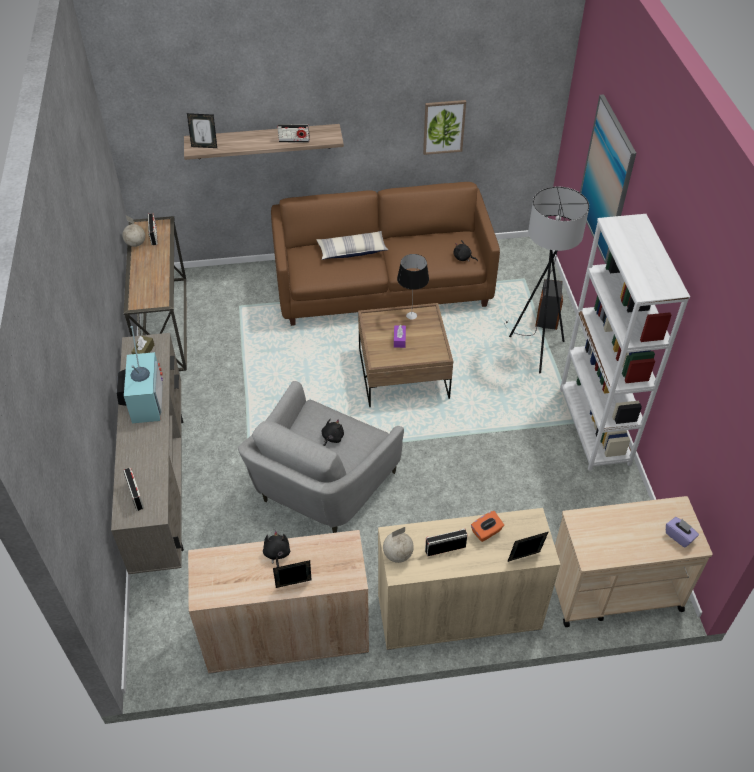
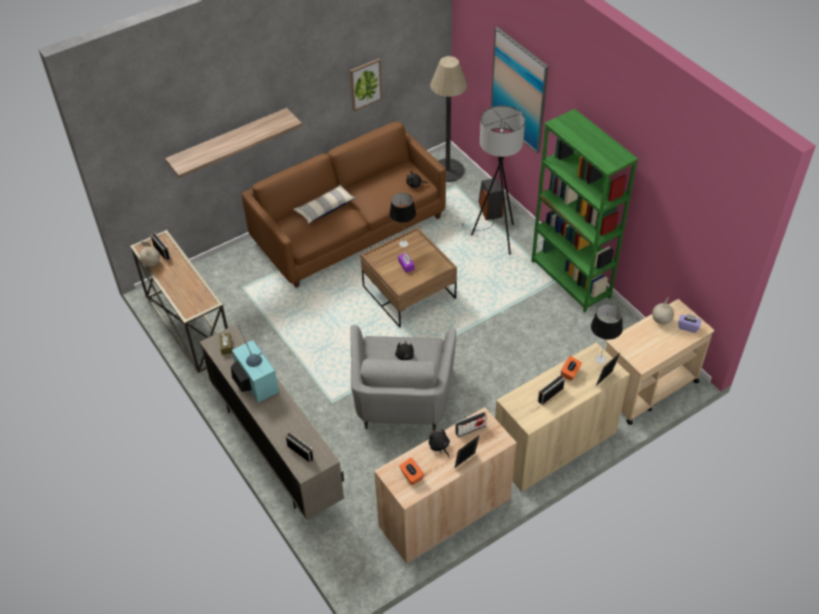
camera: 25 degrees left, 0 degrees up
picture frame [187,113,217,148] -> none
radio [278,124,310,143] -> radio moved to [455,412,487,438]
globe [383,527,414,563] -> globe moved to [652,297,674,324]
white bookcase [560,214,690,471] -> green bookcase [531,109,638,313]
none -> orange tissue box [399,458,424,485]
none -> floor lamp [430,56,468,182]
none -> table lamp [591,304,623,363]

